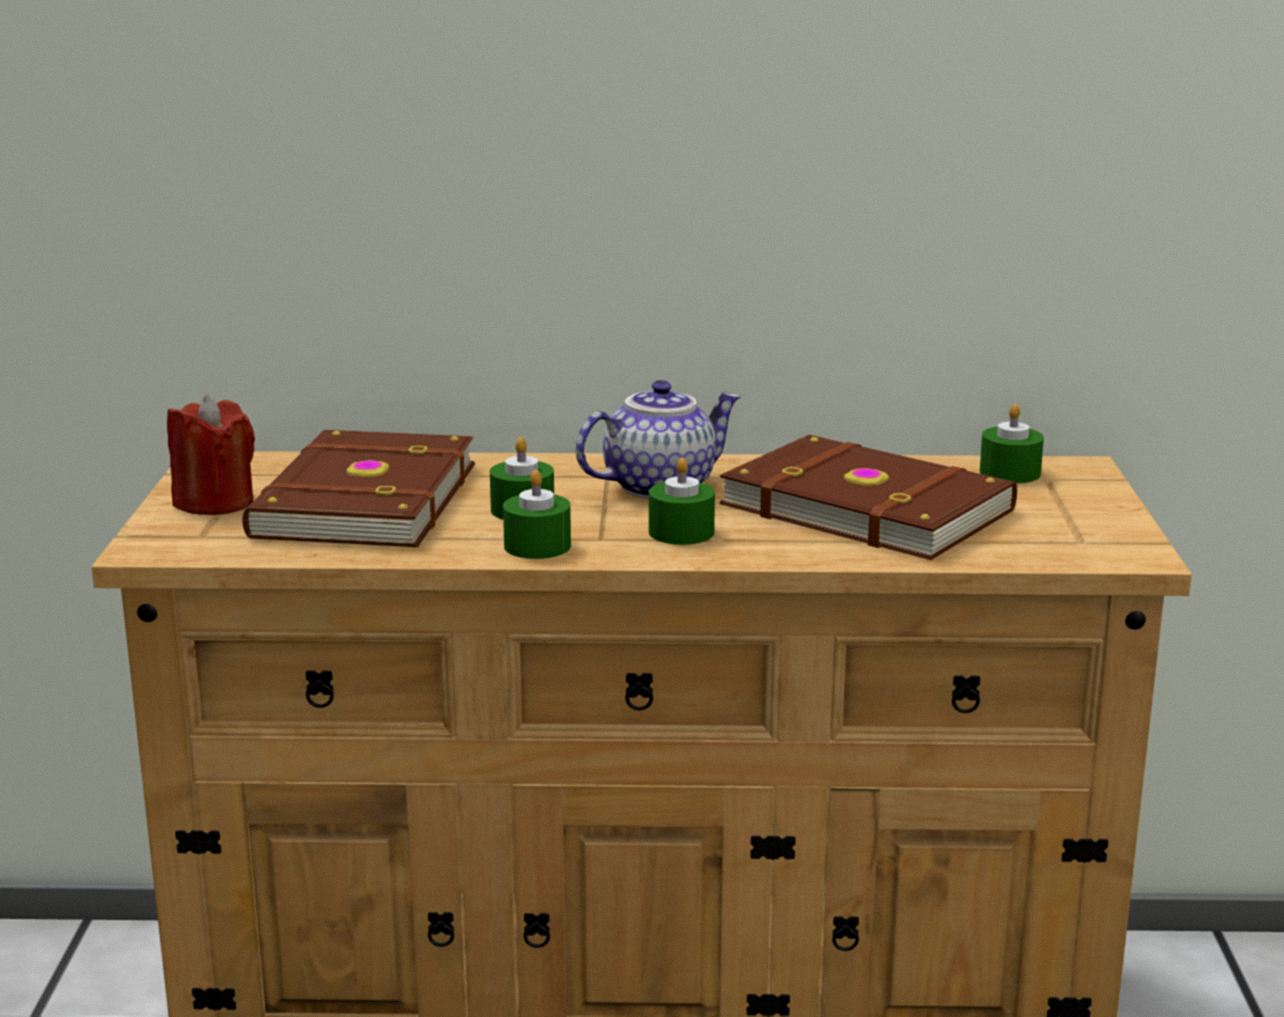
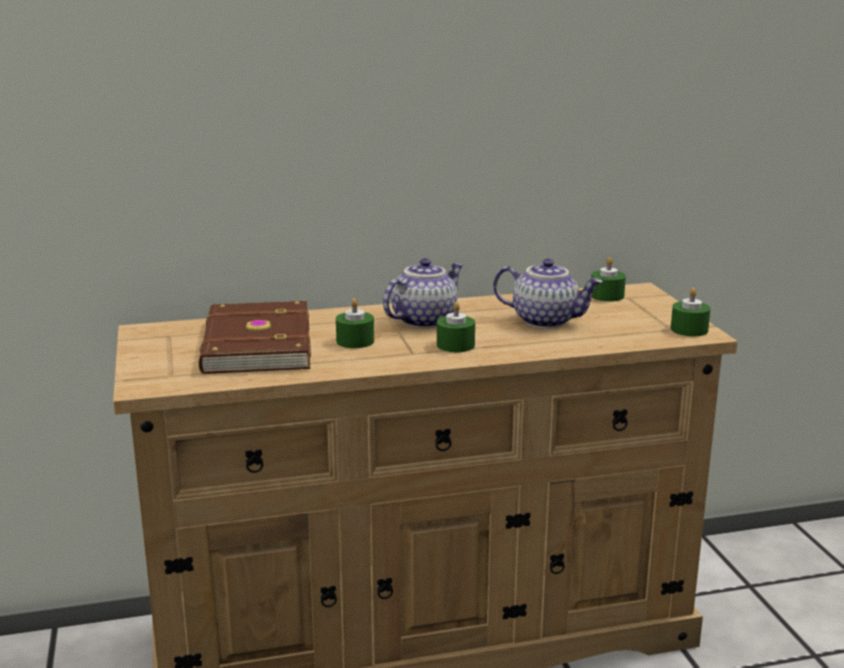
camera: 15 degrees left, 0 degrees up
red candle [167,395,255,515] -> none
green candle [503,470,571,559] -> green candle moved to [671,288,711,336]
brown book [719,435,1017,560] -> teapot [493,259,603,329]

